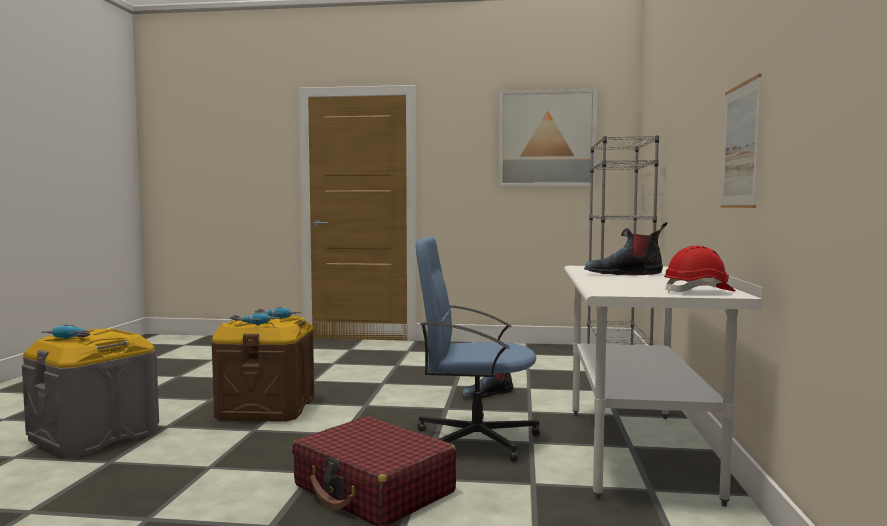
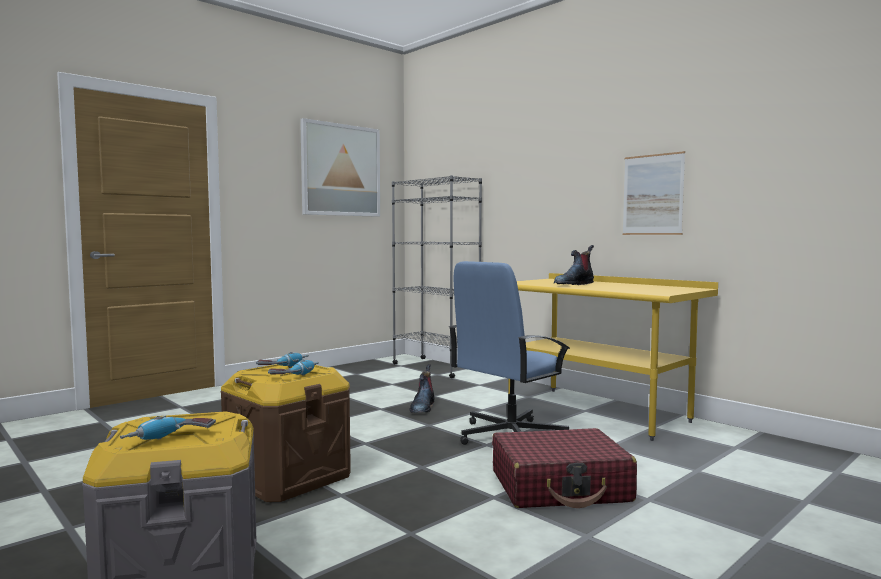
camera: 50 degrees left, 0 degrees up
white desk [564,266,763,507] -> yellow desk [508,273,718,441]
red hard hat [664,246,736,293] -> none

